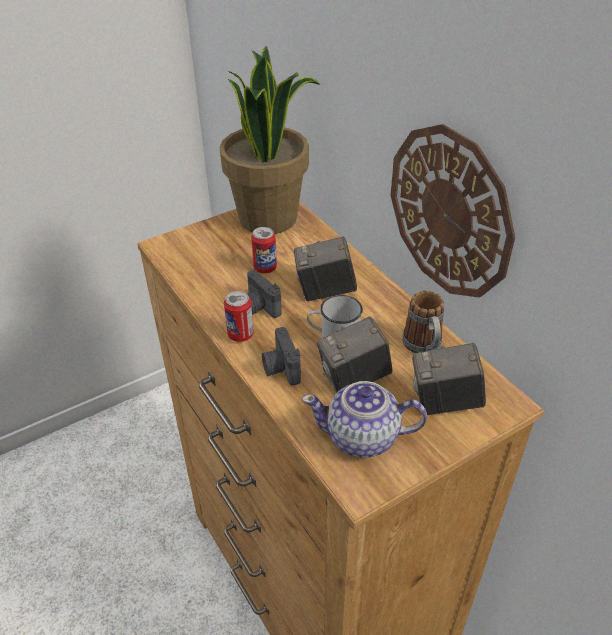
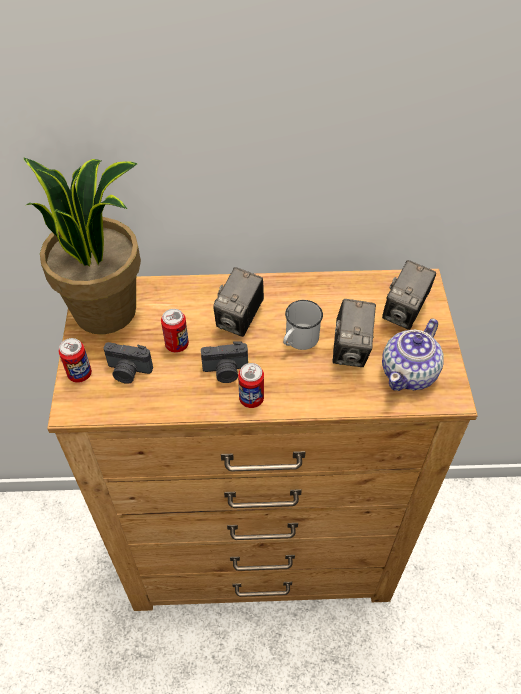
camera: 60 degrees left, 10 degrees up
camera [262,327,301,386] -> camera moved to [103,342,153,384]
wall clock [391,124,515,298] -> none
mug [402,290,444,353] -> none
none -> can [59,338,92,383]

